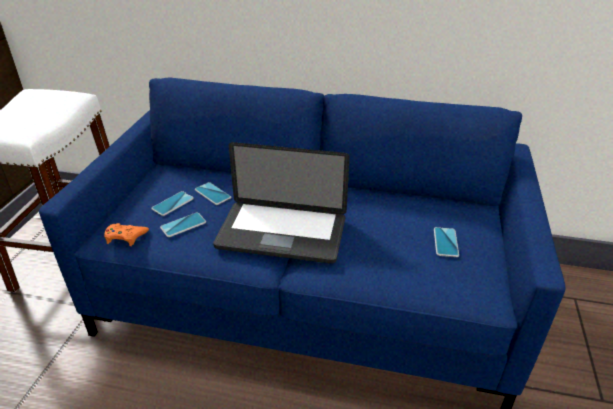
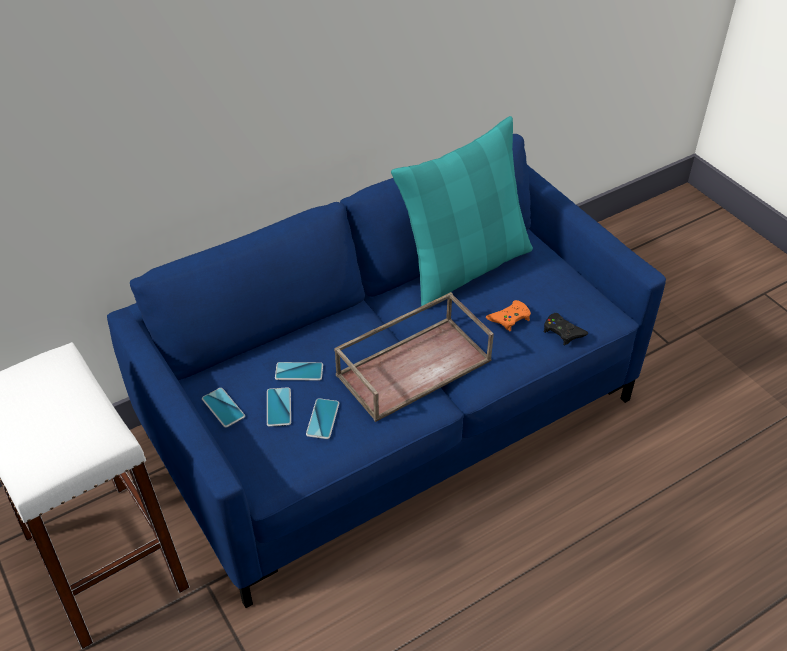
camera: 45 degrees left, 10 degrees up
orange game controller [104,223,149,246] -> orange game controller moved to [486,300,531,331]
laptop [213,142,350,264] -> brown tray [334,292,494,422]
phone [434,227,459,257] -> phone moved to [202,388,245,428]
none -> turquoise pillow [391,116,533,306]
none -> black game controller [544,313,588,345]

